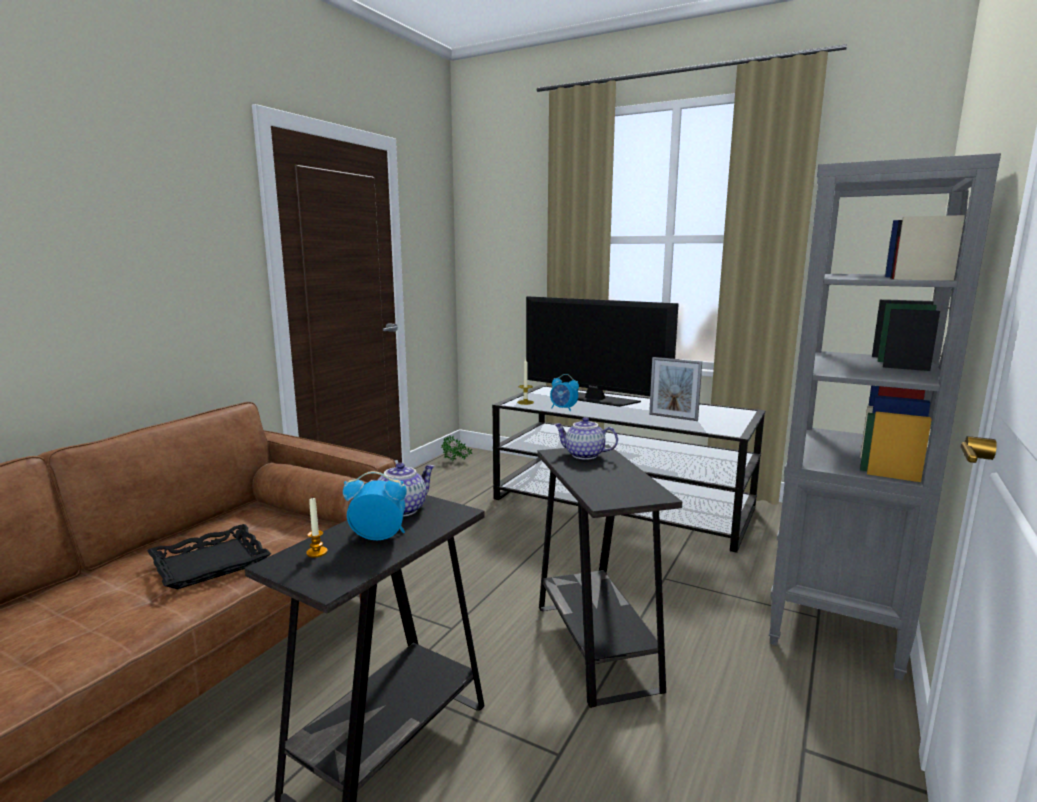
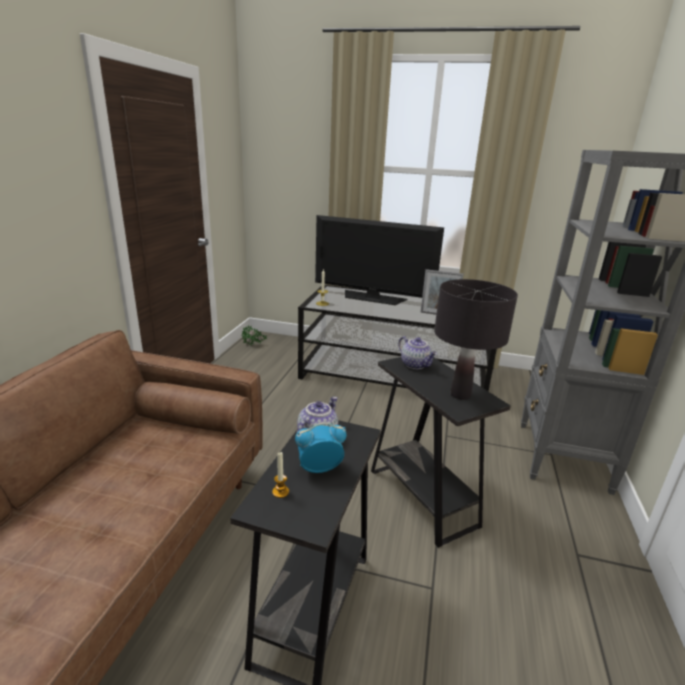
camera: 15 degrees left, 10 degrees up
black tray [147,524,271,589] -> none
alarm clock [550,374,579,411] -> none
teapot [554,417,618,460] -> teapot turned 135 degrees counterclockwise [398,336,437,369]
none -> black table lamp [434,279,518,400]

